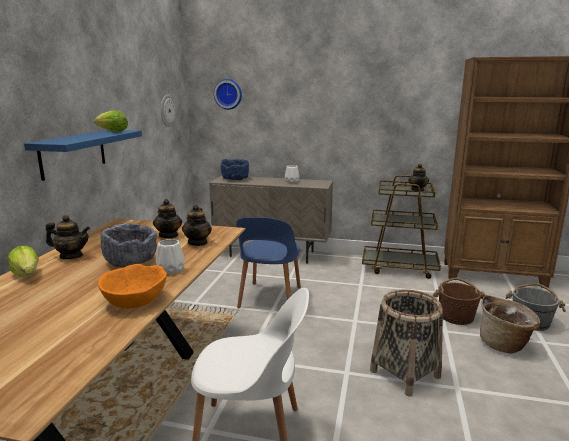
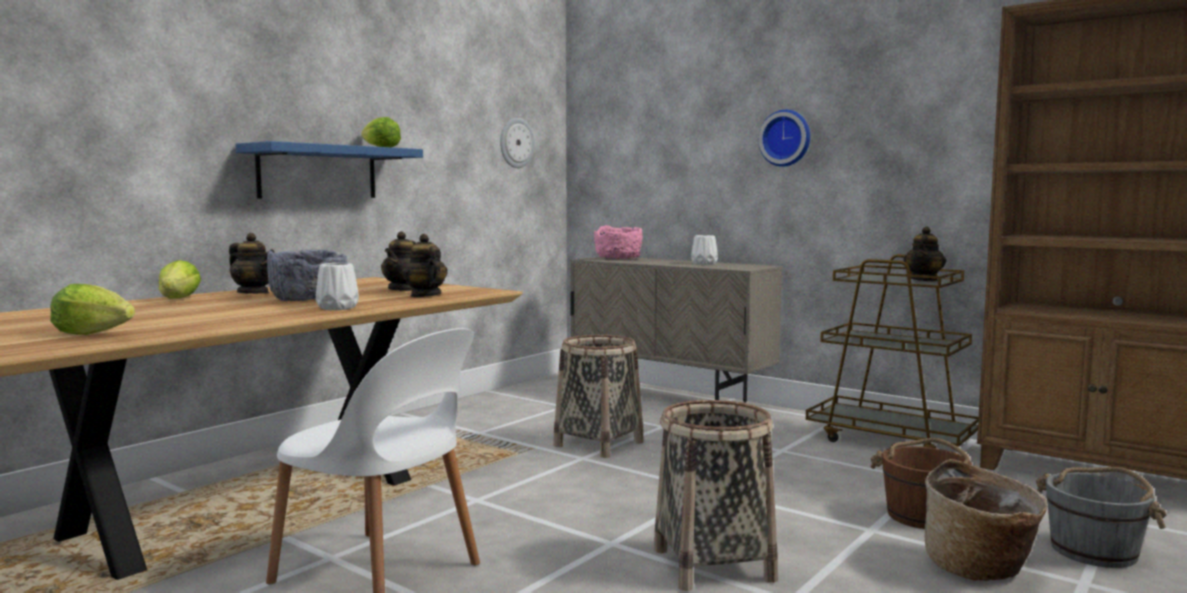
camera: 25 degrees right, 10 degrees down
orange bowl [98,264,167,308] -> none
teapot [182,205,212,246] -> teapot turned 120 degrees clockwise [402,234,448,297]
wall clock [214,79,242,110] -> wall clock moved to [758,110,810,167]
blue bowl [221,159,249,180] -> pink bowl [594,225,643,259]
blue chair [236,217,301,308] -> basket [553,335,644,458]
none -> lettuce [50,284,135,335]

